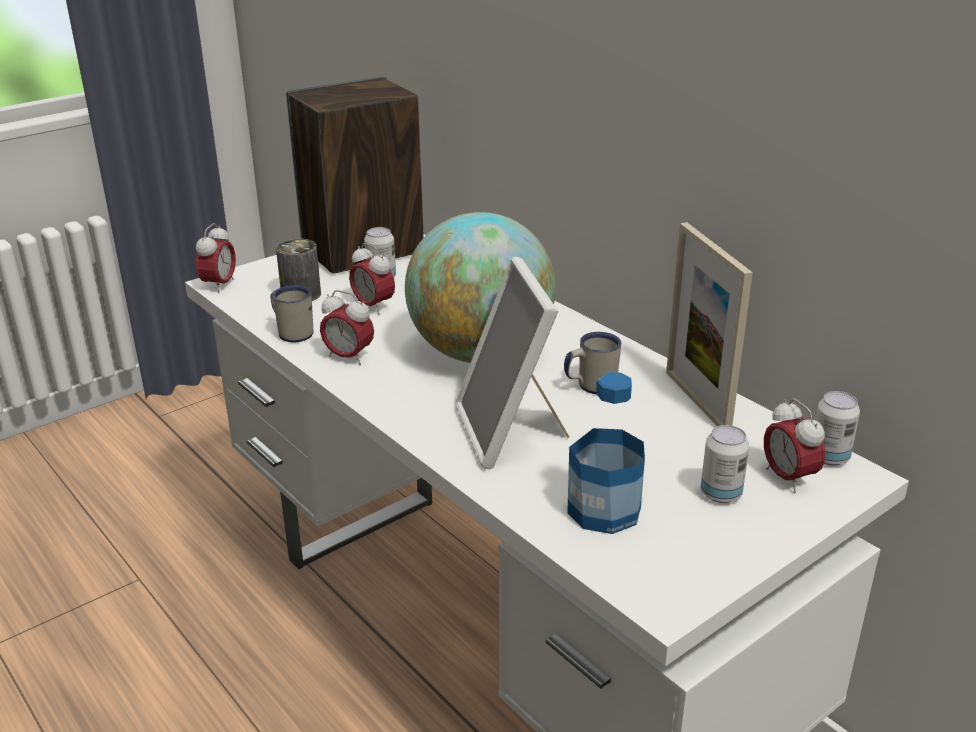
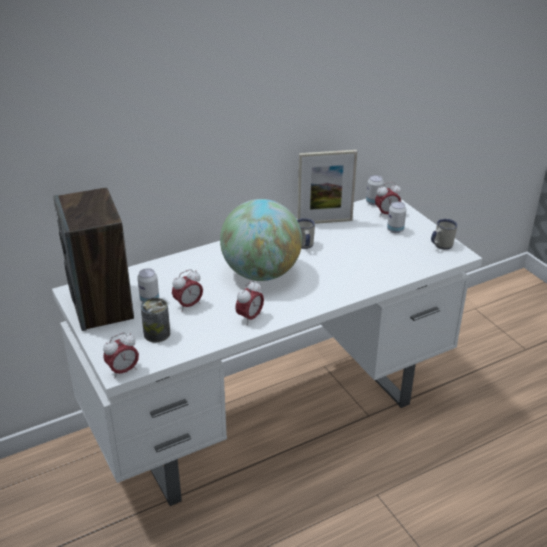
camera: 80 degrees left, 5 degrees up
alarm clock [196,223,236,293] -> alarm clock turned 120 degrees clockwise [103,333,139,379]
white mug [271,285,313,342] -> white mug moved to [431,219,457,250]
picture frame [455,257,569,469] -> none
bottle [567,372,645,534] -> none

